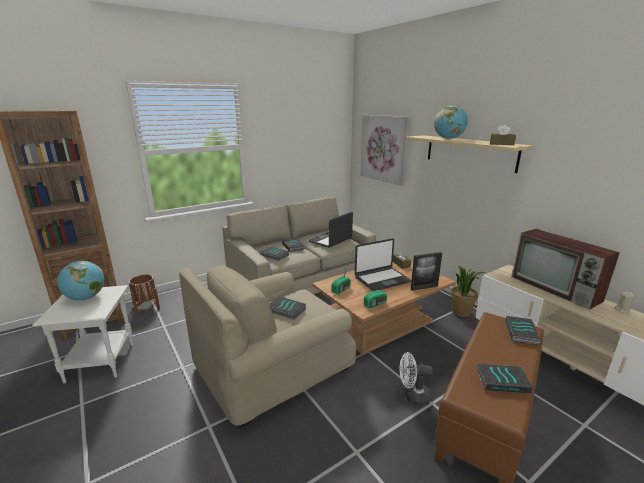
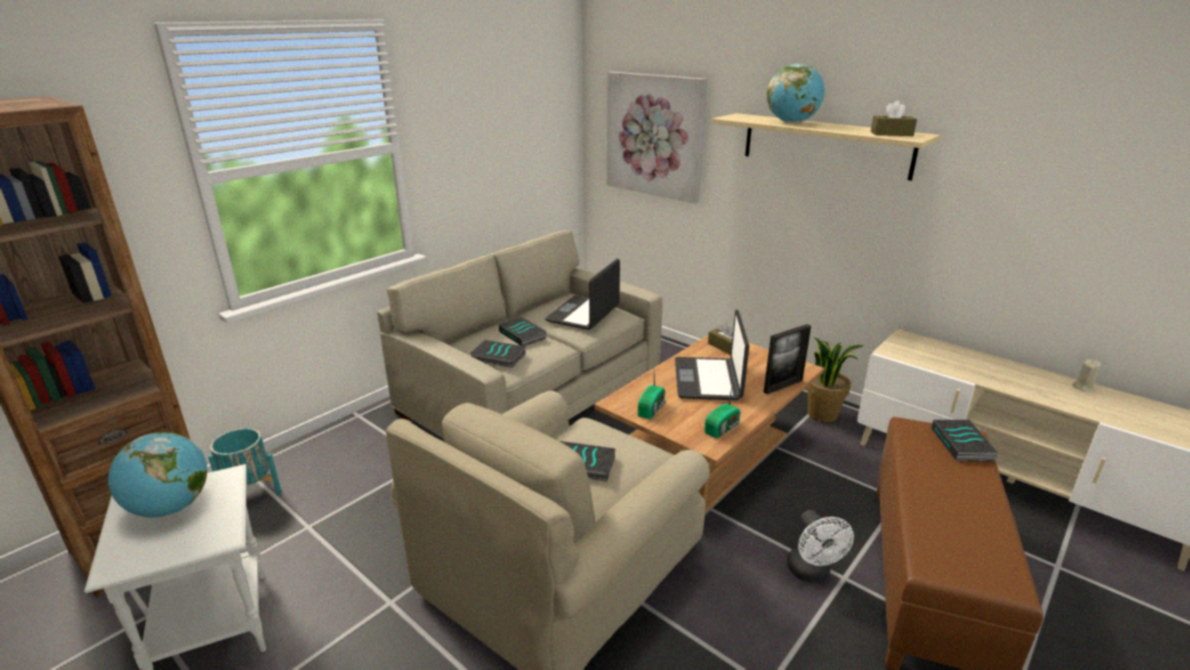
camera: 15 degrees left, 5 degrees up
brown planter [129,274,160,315] -> turquoise planter [208,428,282,494]
laptop [355,238,412,291] -> laptop turned 135 degrees clockwise [675,310,749,400]
white fan [400,352,433,406] -> white fan turned 90 degrees counterclockwise [787,510,854,582]
book [476,364,533,394] -> none
television [512,229,620,310] -> none

